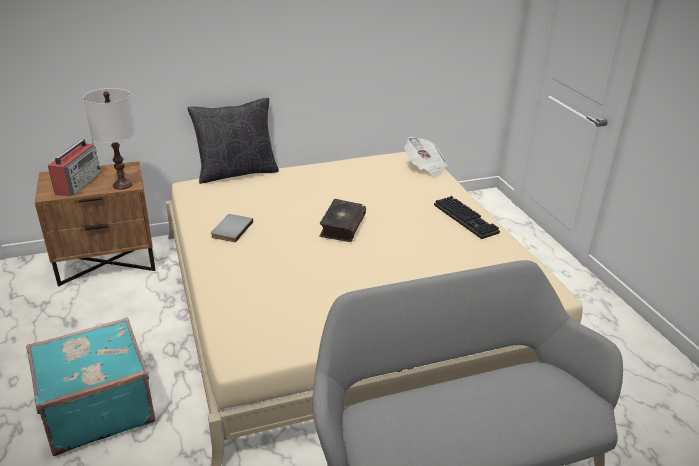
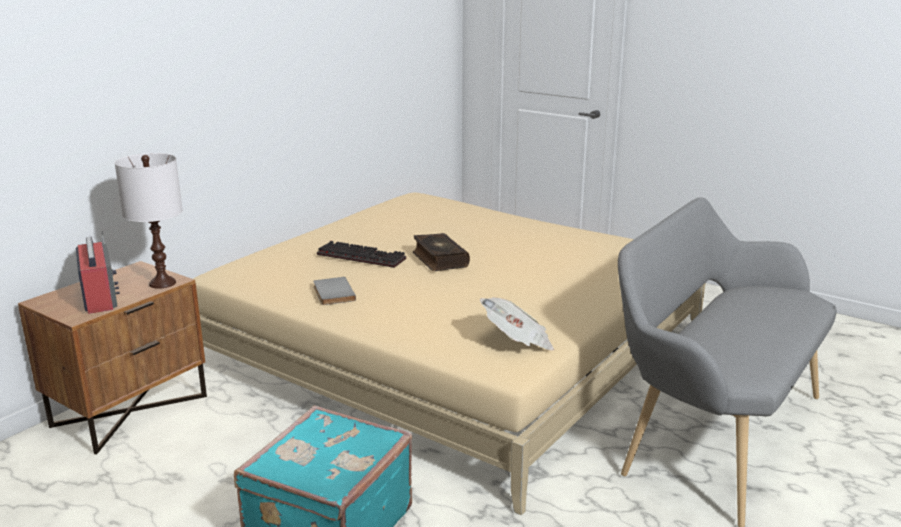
camera: 35 degrees left, 10 degrees down
black pillow [188,98,279,184] -> none
newspaper [404,137,448,177] -> newspaper moved to [480,297,554,351]
keyboard [434,196,500,239] -> keyboard moved to [317,241,406,268]

